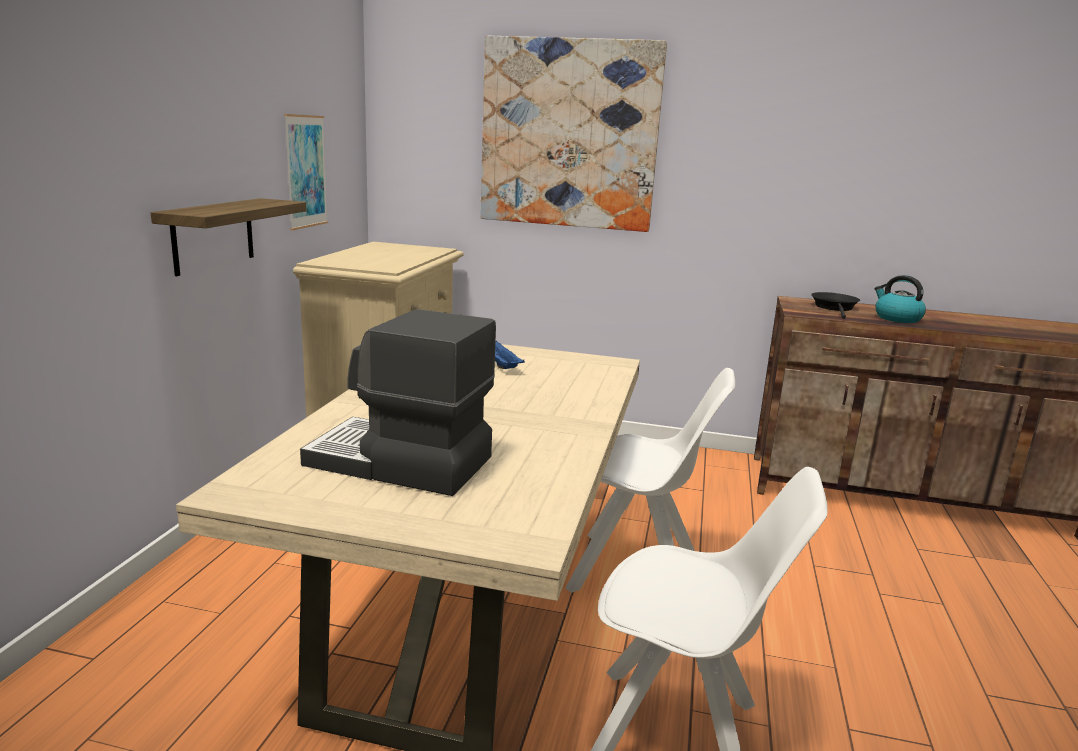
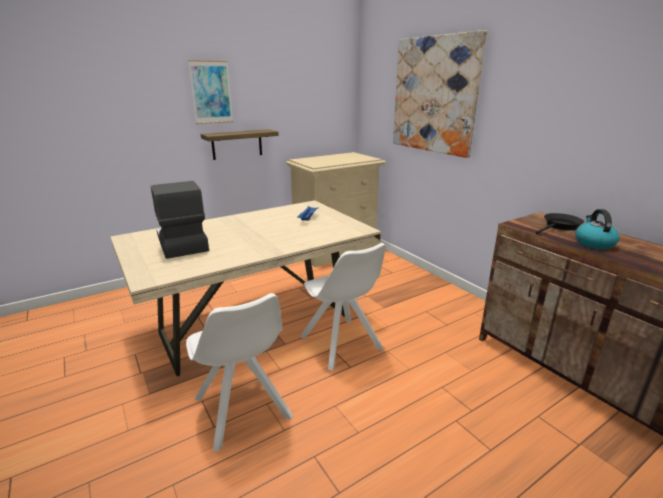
camera: 45 degrees right, 5 degrees up
picture [284,114,328,230] -> picture moved to [188,60,233,124]

